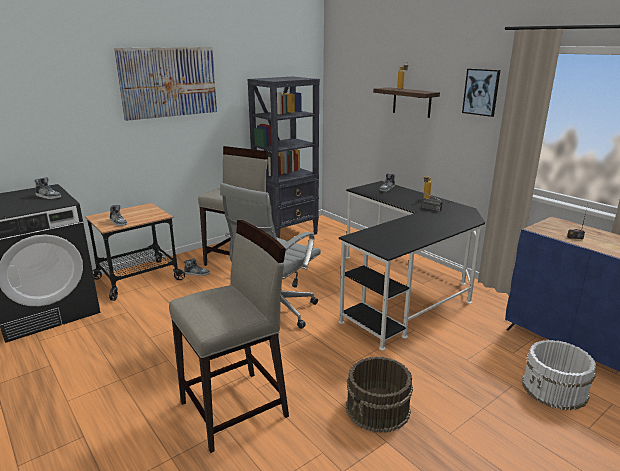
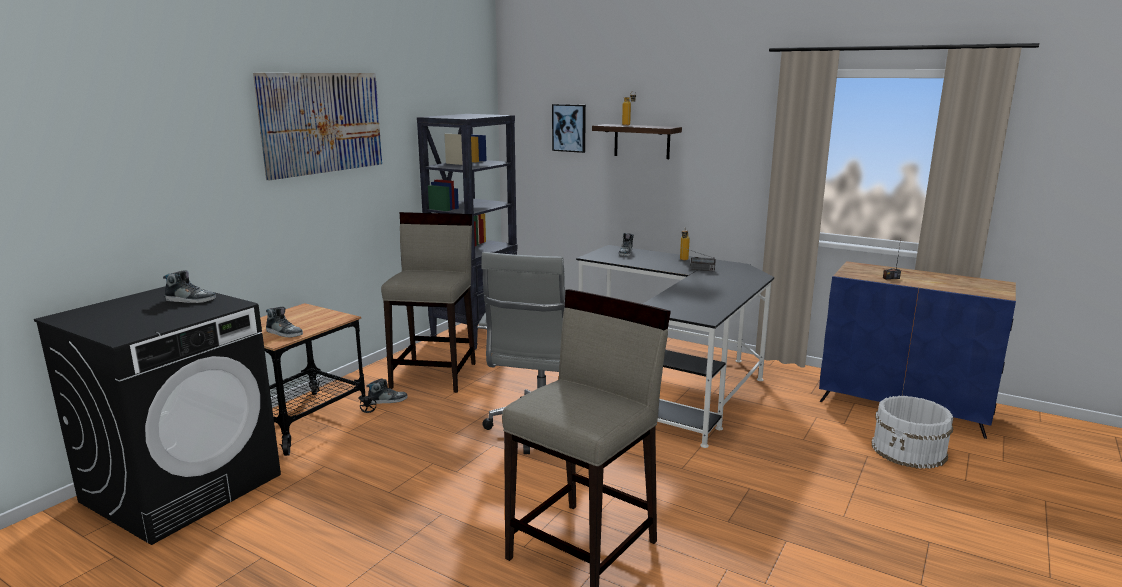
camera: 20 degrees left, 5 degrees down
brown bucket [346,356,413,433] -> none
picture [462,69,500,117] -> picture moved to [552,104,586,153]

